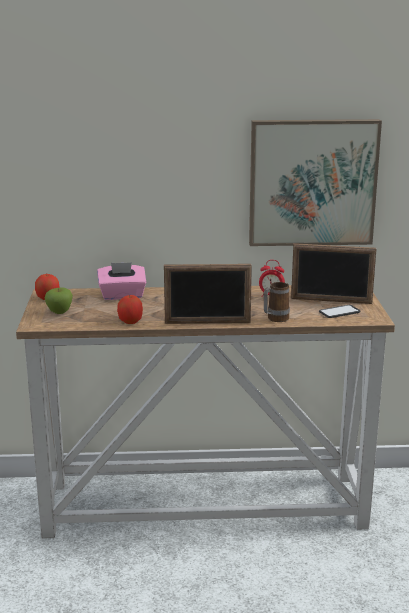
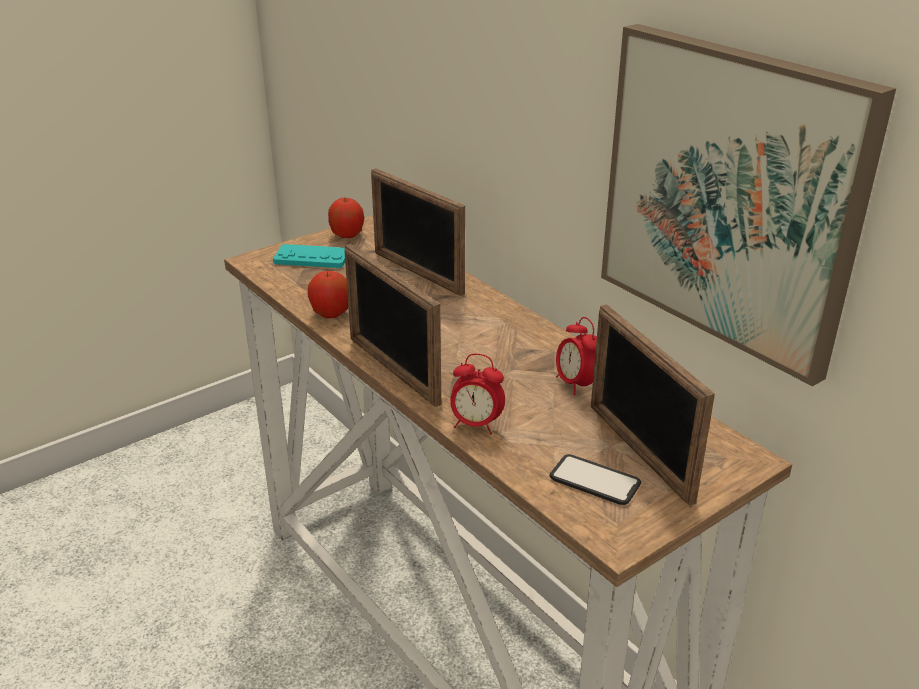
camera: 55 degrees right, 10 degrees up
apple [45,288,73,314] -> turquoise game controller [273,244,345,268]
pink tissue box [97,262,146,300] -> picture frame [371,168,465,296]
mug [264,282,290,322] -> alarm clock [450,354,505,435]

